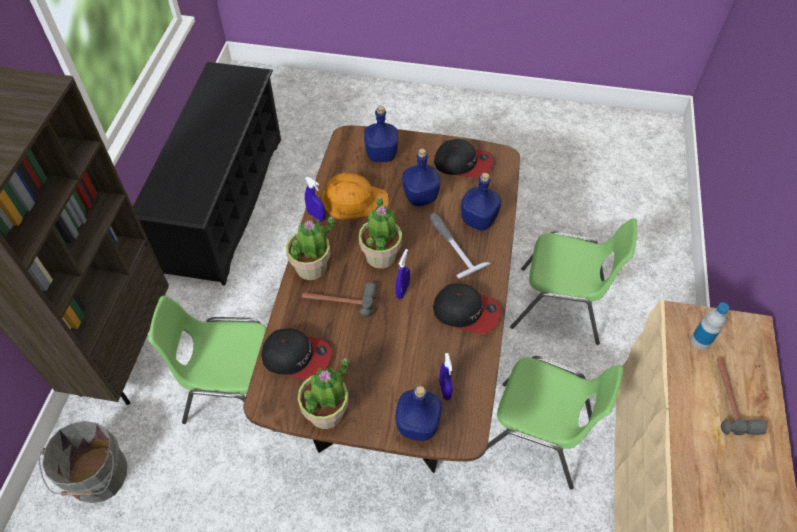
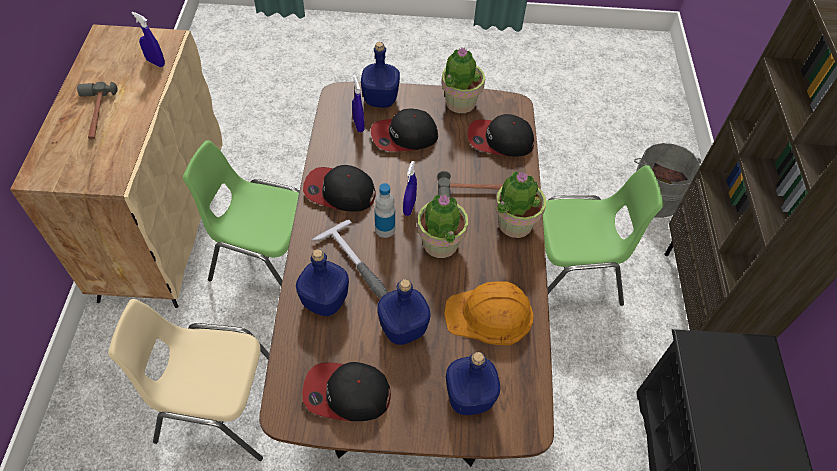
camera: 170 degrees right, 0 degrees up
blue spray bottle [305,177,325,221] -> blue spray bottle moved to [132,12,165,67]
green chair [510,218,637,345] -> beige chair [108,299,269,461]
bottle [690,303,729,350] -> bottle moved to [375,183,395,238]
none -> cap [371,108,438,152]

